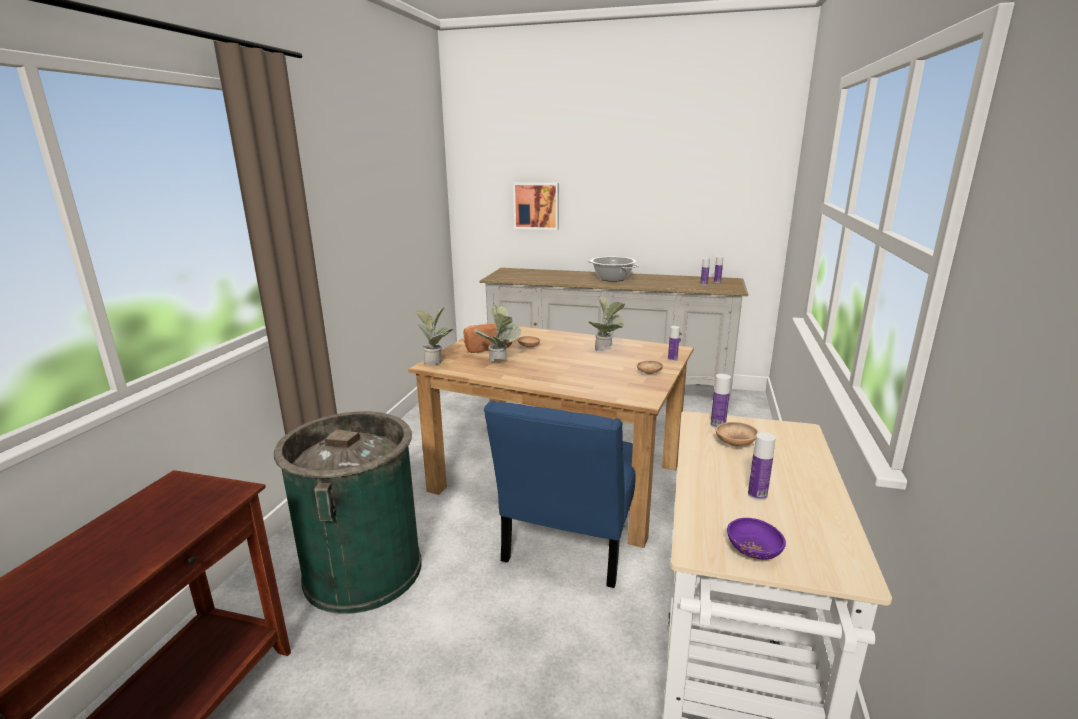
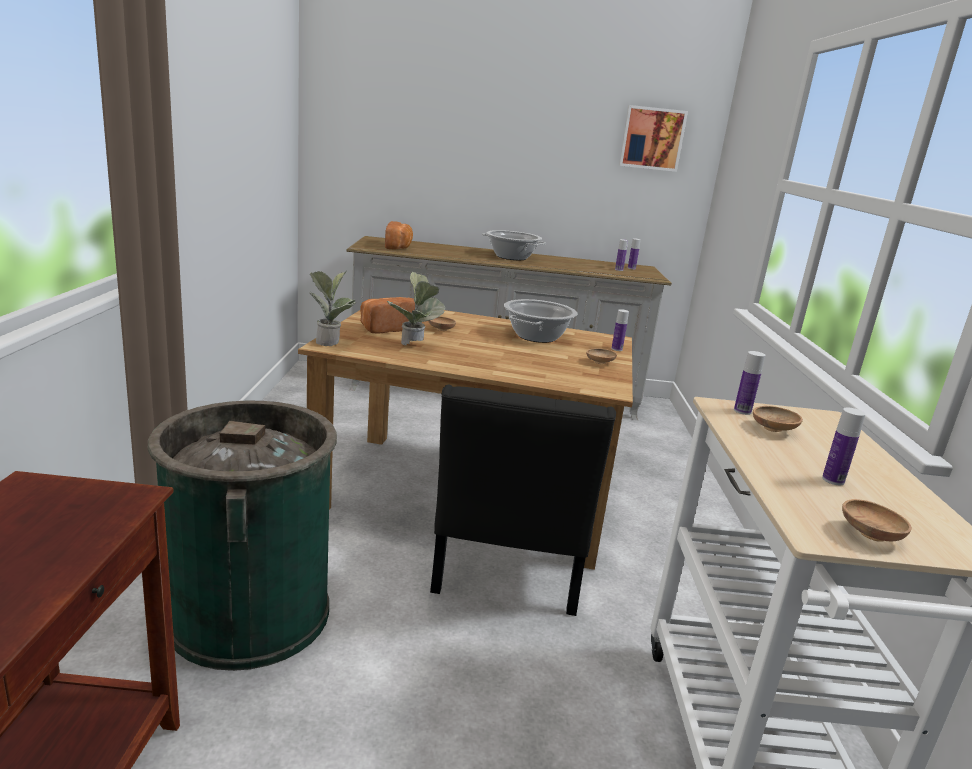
camera: 15 degrees left, 0 degrees up
blue chair [484,400,636,588] -> black chair [430,385,616,616]
picture [513,183,559,230] -> picture moved to [619,105,688,172]
potted plant [588,296,625,351] -> cooking pot [504,299,578,343]
purple bowl [727,518,786,560] -> brown bowl [842,499,912,542]
none -> bread [385,221,413,249]

